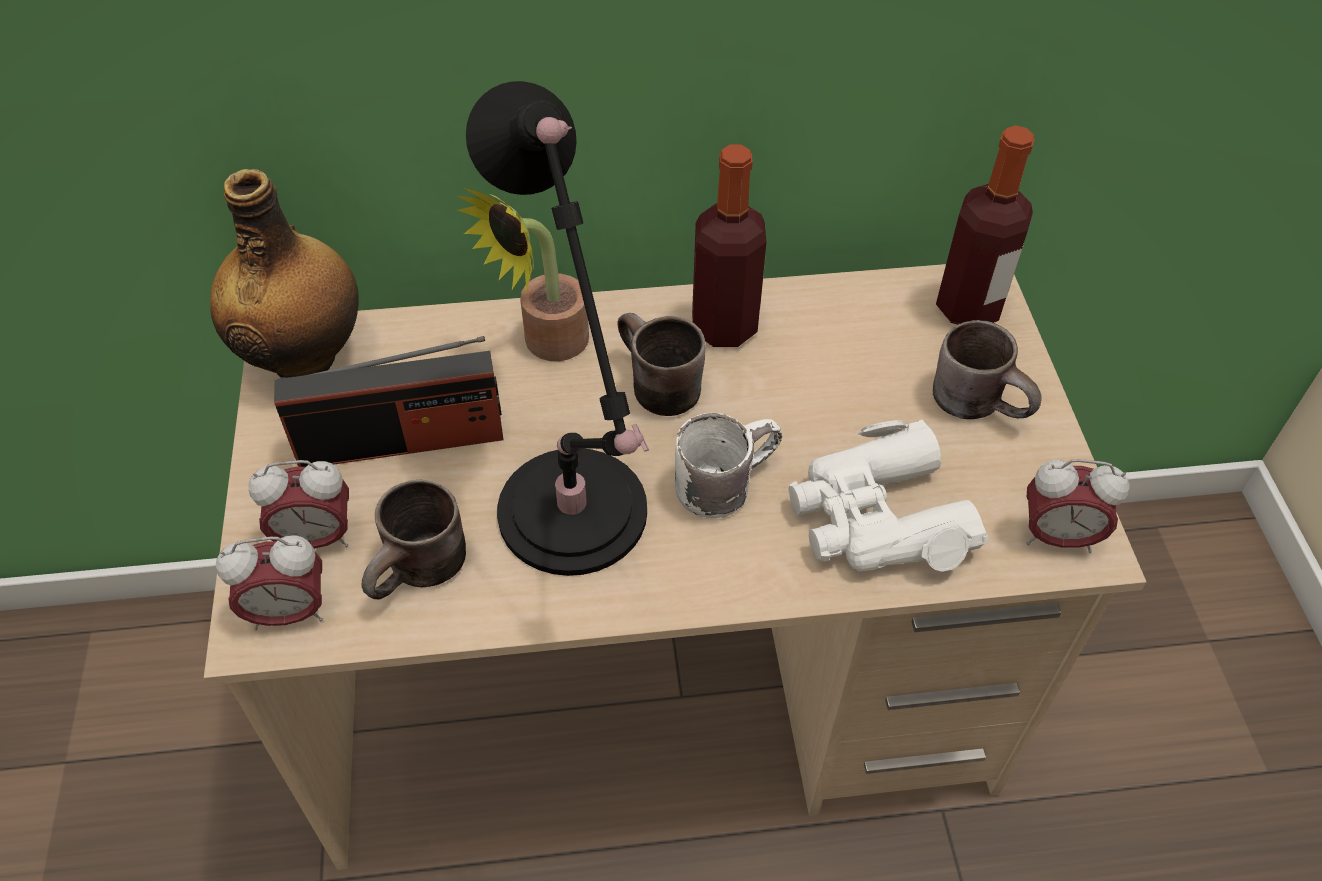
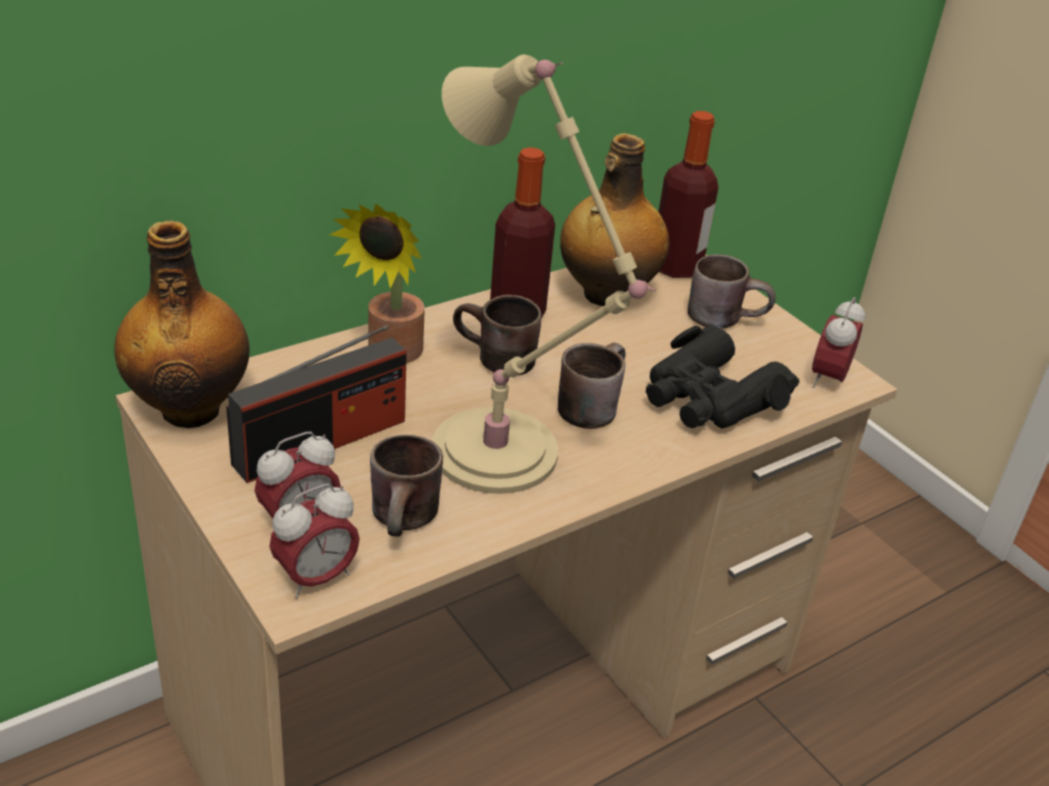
camera: 30 degrees left, 15 degrees down
black table lamp [466,81,649,576] -> beige table lamp [432,55,656,494]
white mug [675,413,782,519] -> brown mug [558,343,626,429]
white binoculars [788,420,989,572] -> black binoculars [645,326,799,429]
alarm clock [1026,459,1130,553] -> alarm clock turned 135 degrees clockwise [812,297,866,388]
none -> bottle [560,133,670,306]

